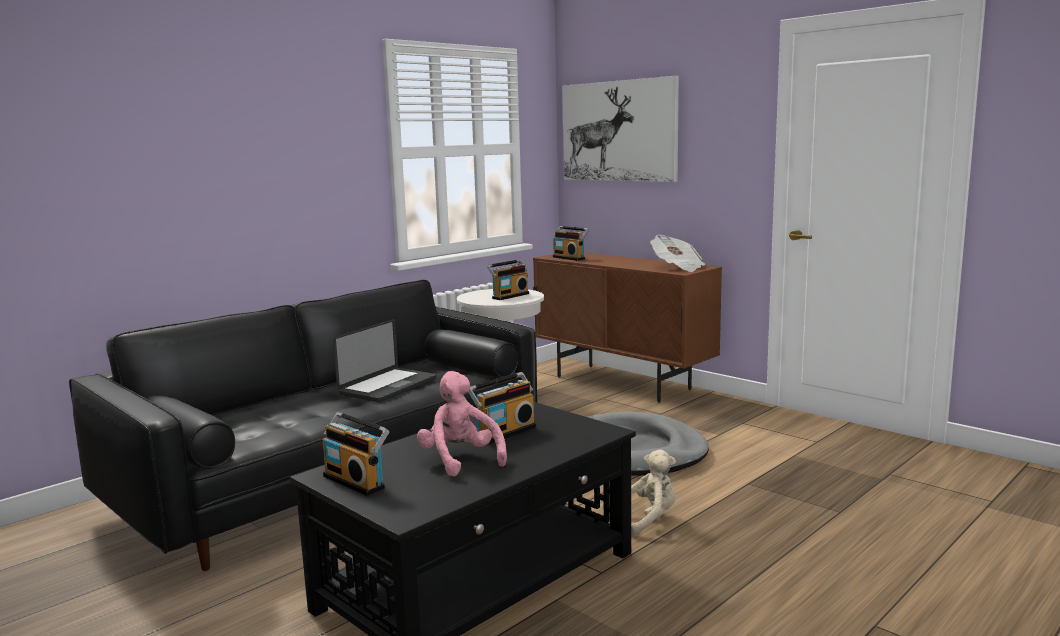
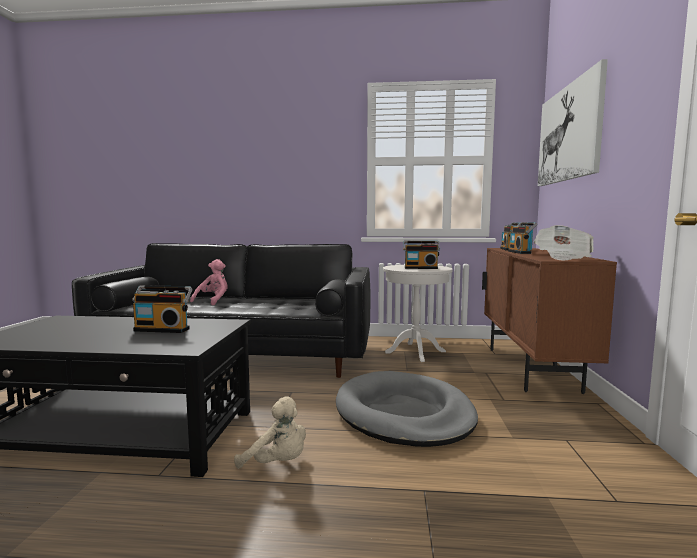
camera: 50 degrees right, 5 degrees down
radio [322,412,389,496] -> radio moved to [508,222,538,254]
laptop [333,319,437,402] -> none
pink plush toy [417,371,507,476] -> pink plush toy moved to [190,259,228,305]

